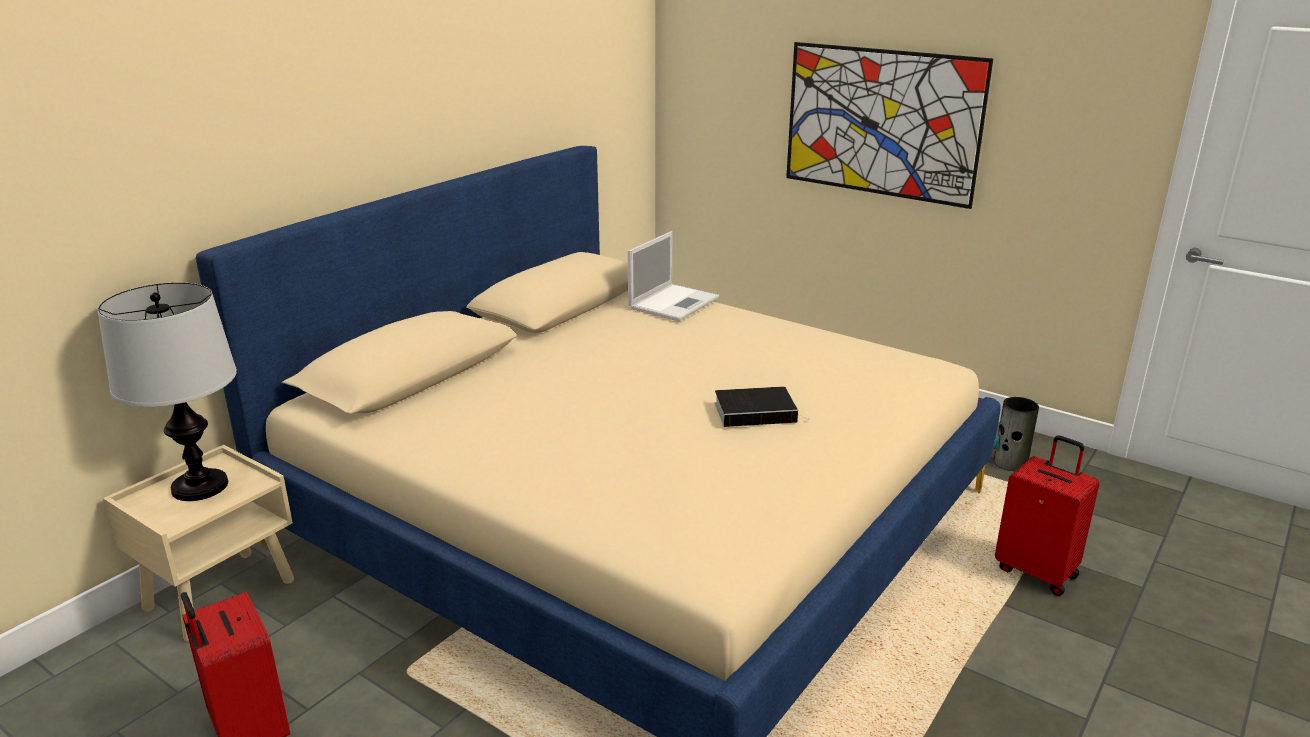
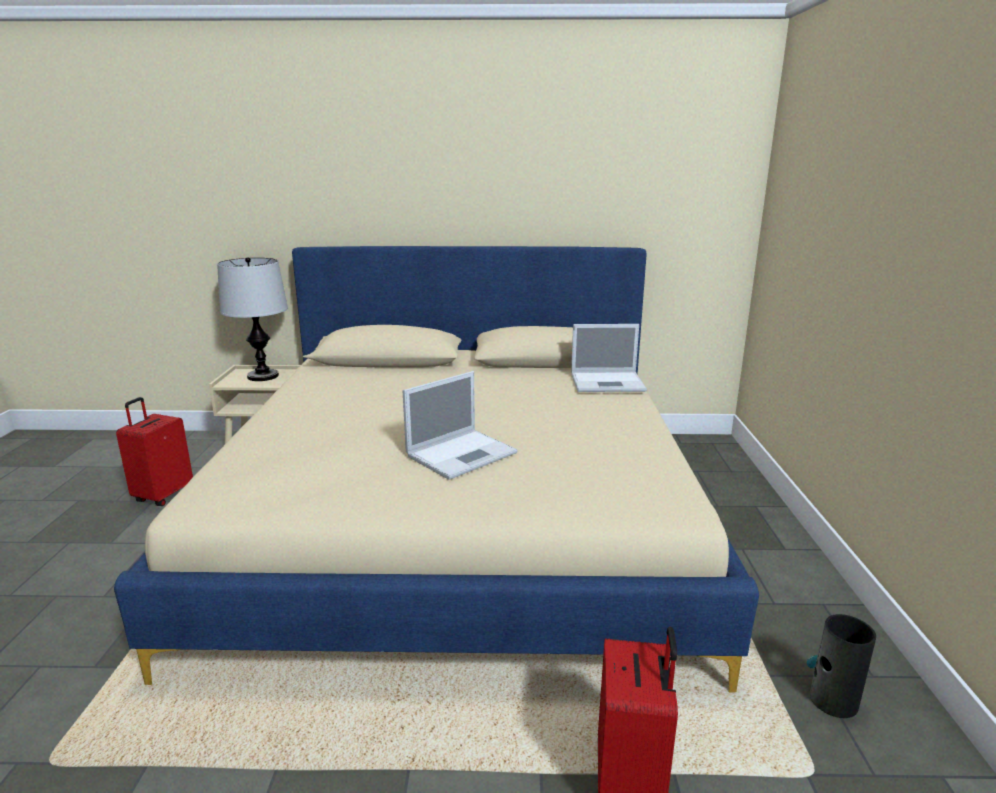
camera: 55 degrees right, 5 degrees down
book [715,386,810,427] -> laptop [403,371,518,480]
picture [786,42,993,209] -> none

